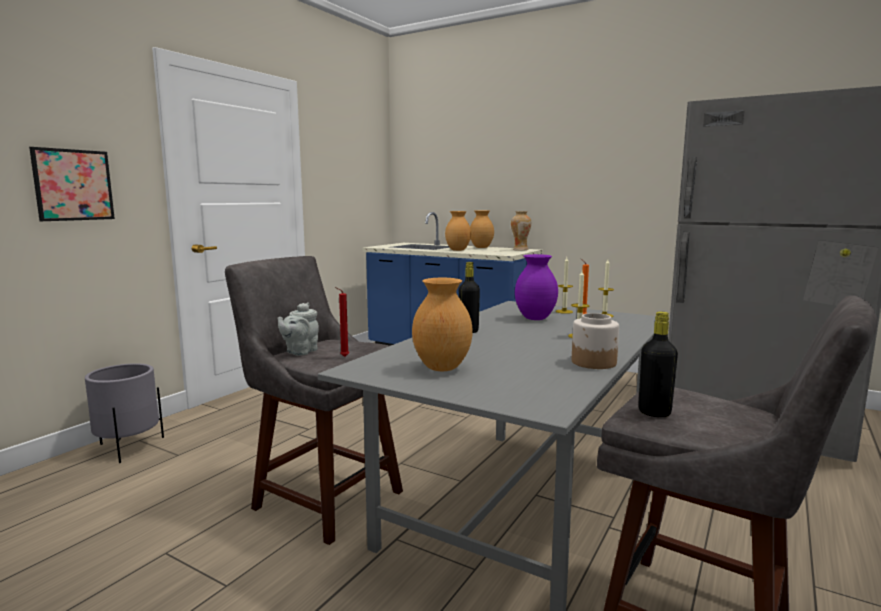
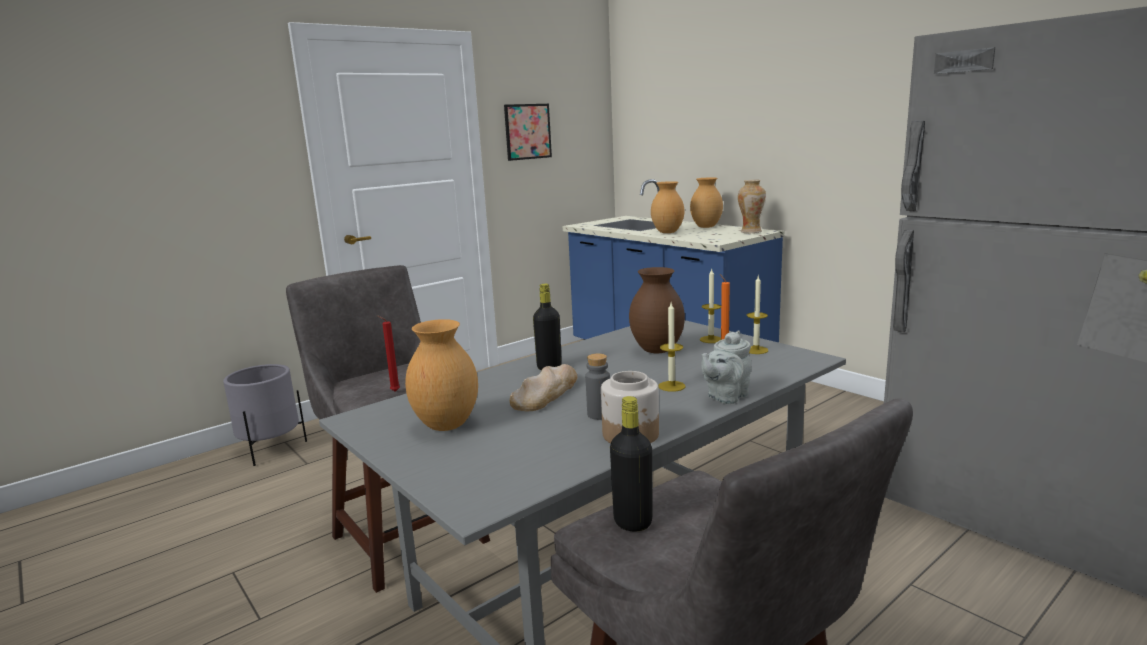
camera: 20 degrees right, 5 degrees up
picture [29,147,115,221] -> picture moved to [504,104,552,161]
grey teapot [277,302,319,356] -> grey teapot moved to [701,330,752,404]
purple vase [515,254,558,320] -> brown vase [629,267,685,353]
none -> bread [510,364,578,411]
none -> grey bottle [586,353,610,420]

